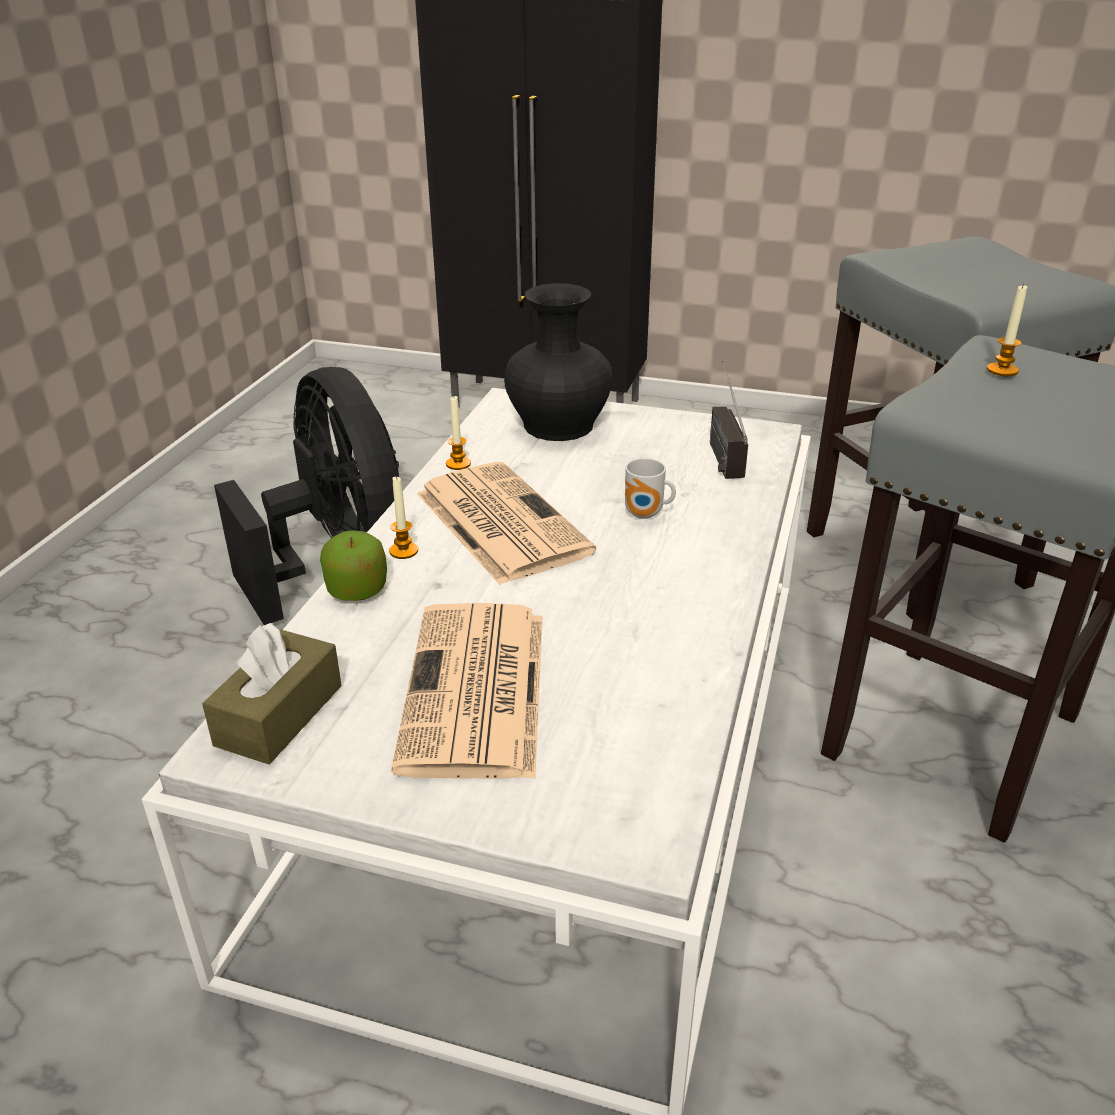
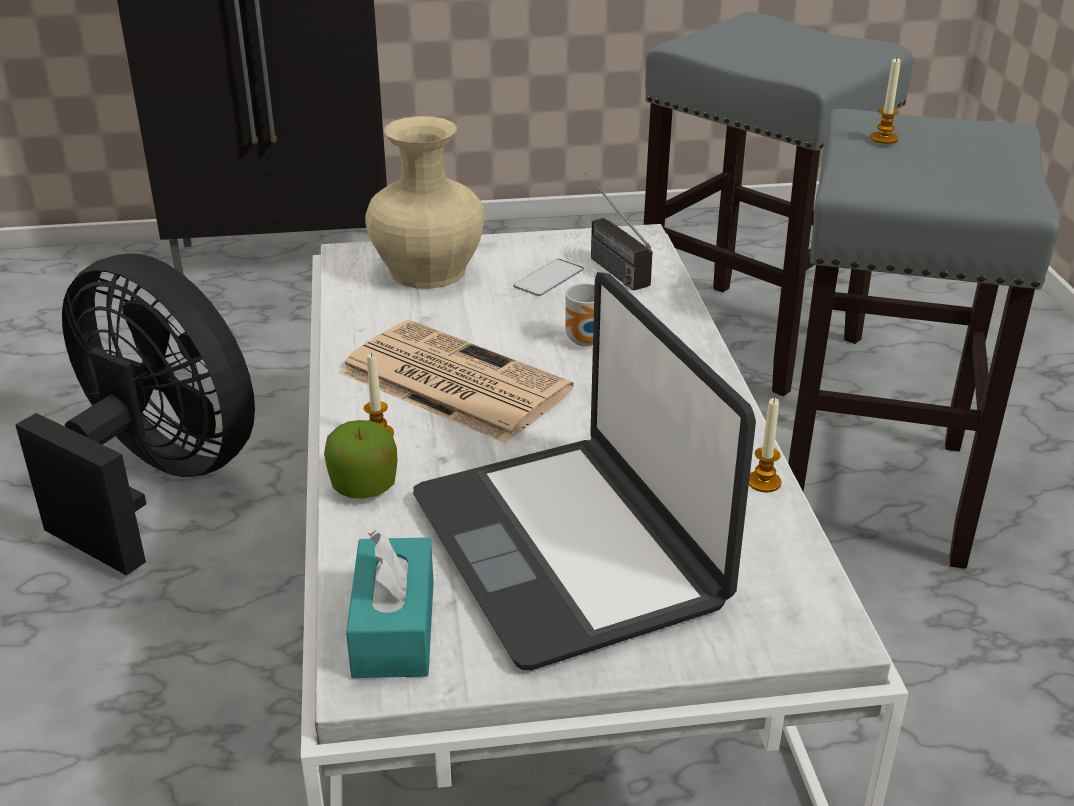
camera: 25 degrees left, 0 degrees up
brown tissue box [202,623,342,764] -> turquoise tissue box [346,530,434,678]
newspaper [391,603,543,779] -> laptop [413,272,756,670]
candle [446,396,471,470] -> candle moved to [749,398,782,492]
black vase [504,283,612,441] -> beige vase [365,116,485,289]
none -> phone [513,259,584,296]

